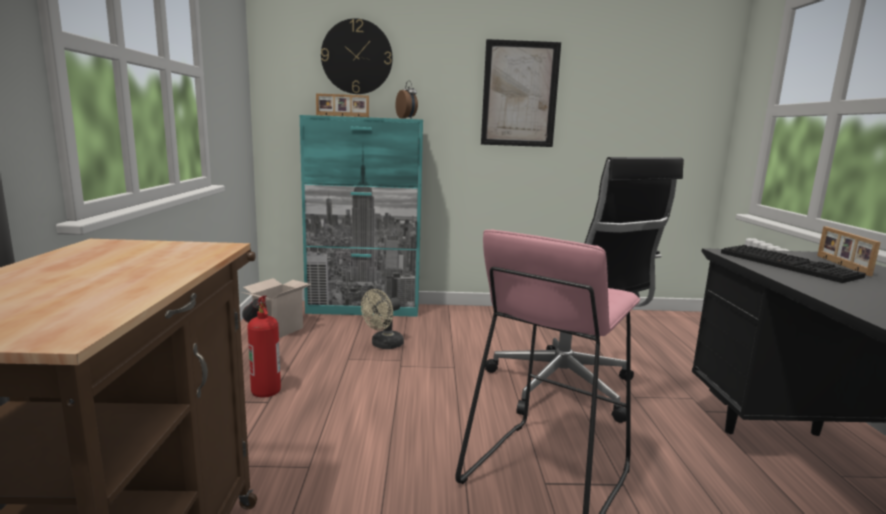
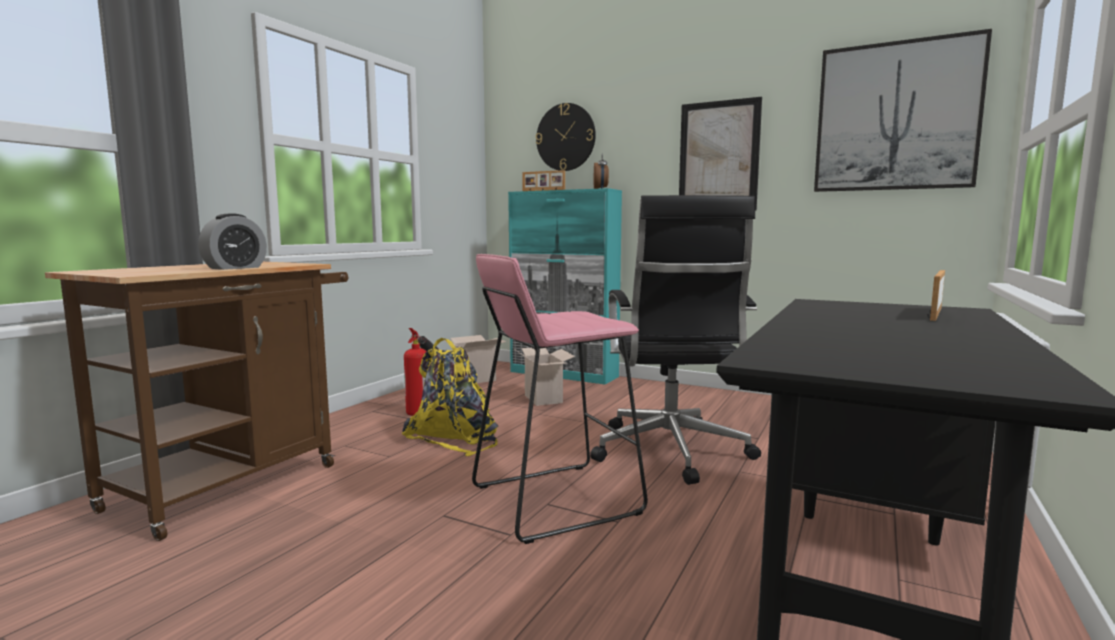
camera: 30 degrees right, 5 degrees down
beige fan [361,289,404,349] -> cardboard box [514,348,575,406]
keyboard [721,245,866,283] -> none
none -> alarm clock [198,213,267,270]
none -> yellow backpack [402,338,498,456]
none -> picture [814,29,992,192]

